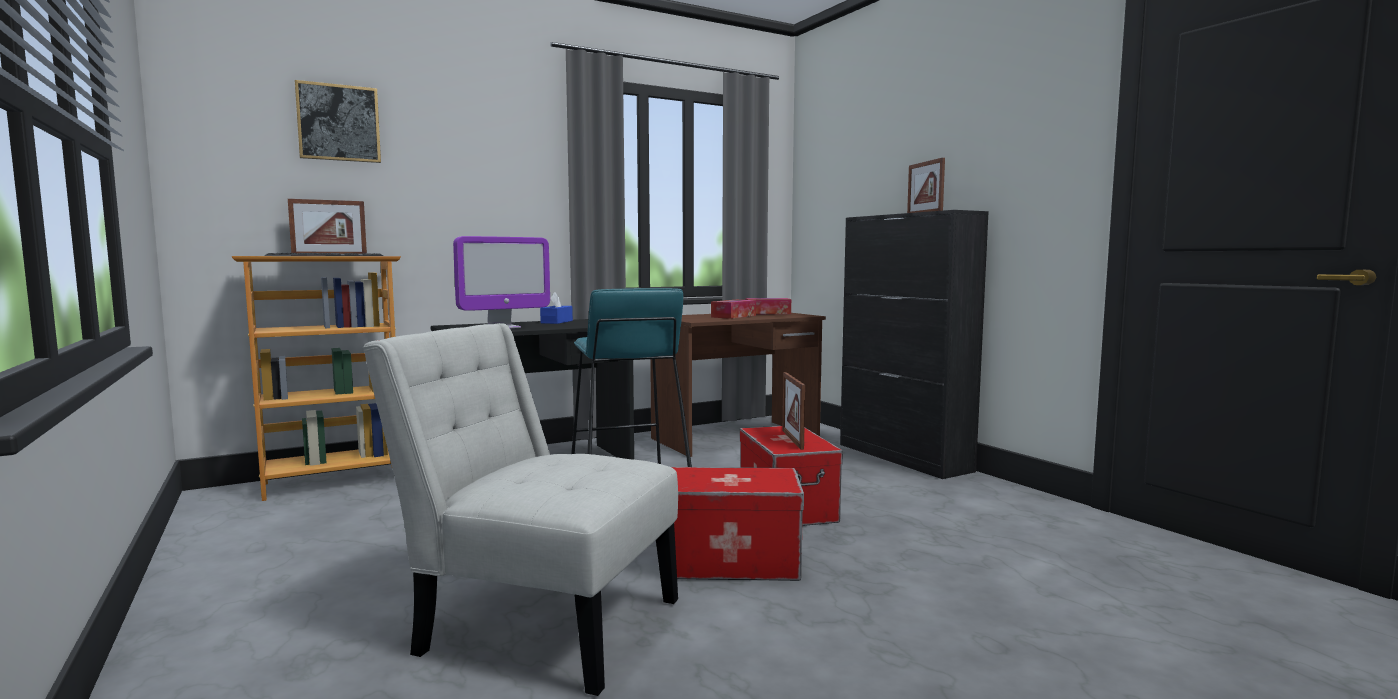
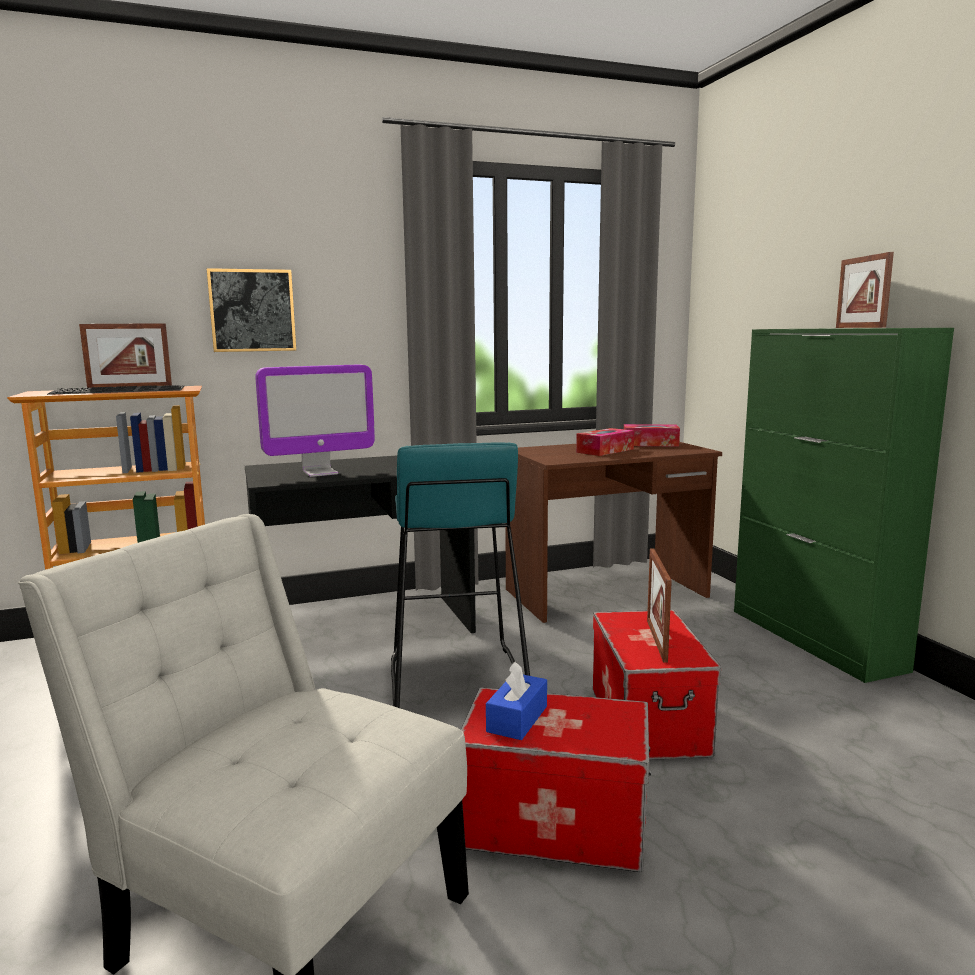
camera: 10 degrees right, 5 degrees up
picture [295,80,381,163] -> picture moved to [207,268,296,352]
blue tissue box [540,292,573,324] -> blue tissue box moved to [486,662,547,740]
black cabinet [840,210,989,479] -> green cabinet [734,328,954,683]

